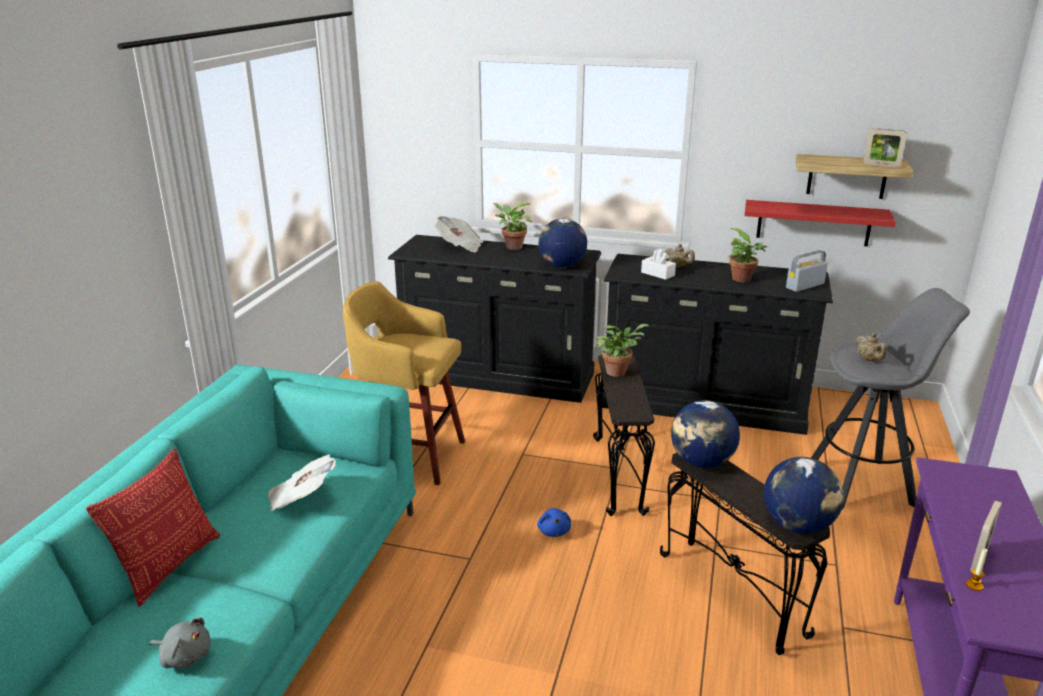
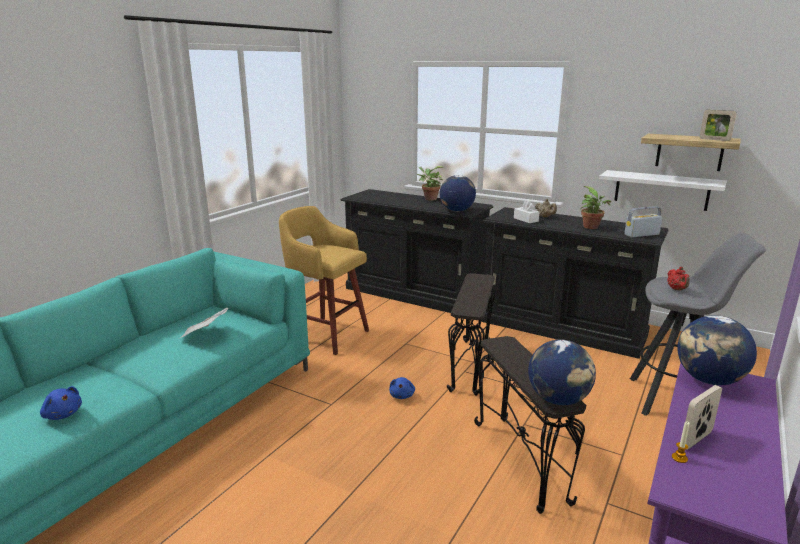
camera: 15 degrees right, 5 degrees down
red pillow [86,449,220,607] -> none
grey plush toy [149,617,210,668] -> blue plush toy [40,386,82,420]
newspaper [435,216,483,252] -> none
potted plant [596,324,650,377] -> none
globe [671,400,740,468] -> globe moved to [677,315,757,385]
red shelf [744,200,896,246] -> white shelf [599,170,727,211]
beige teapot [856,333,887,361] -> red teapot [667,267,690,290]

